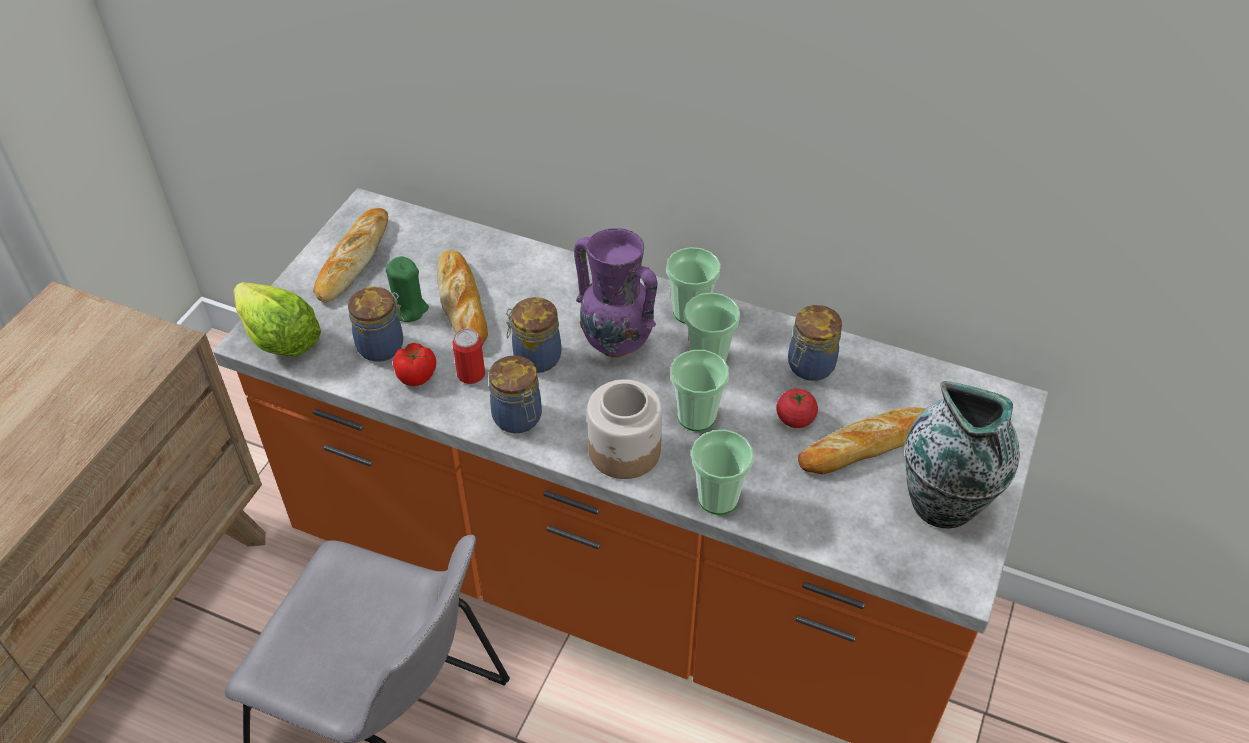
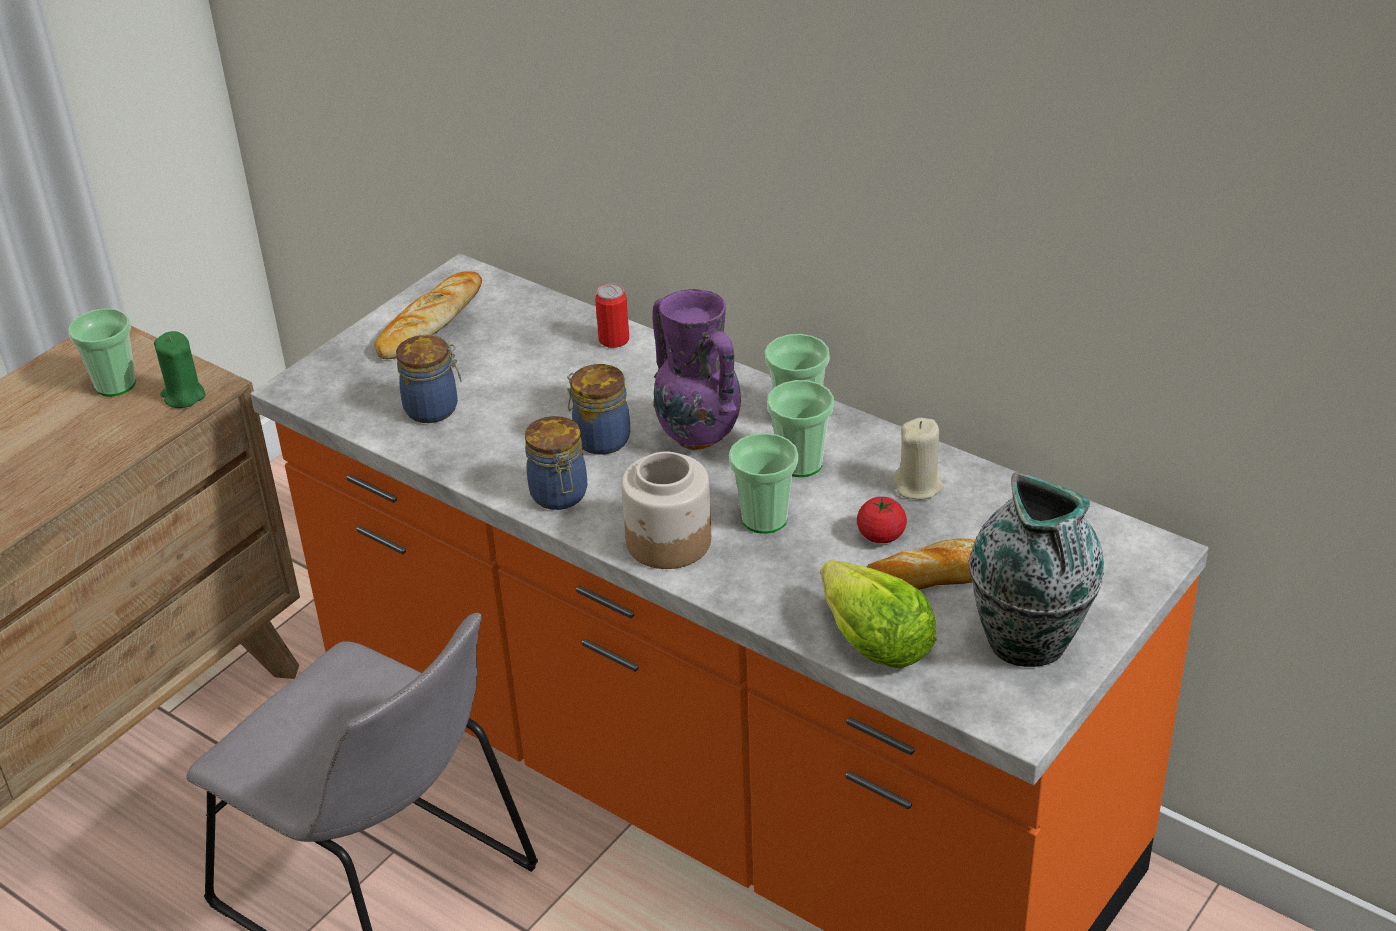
camera: 15 degrees right, 10 degrees down
lettuce [234,282,321,357] -> lettuce moved to [821,560,936,668]
green candle [386,256,429,322] -> green candle moved to [154,331,206,408]
tomato [393,343,436,386] -> none
bread [437,250,488,346] -> none
can [452,328,485,384] -> can moved to [595,283,629,348]
cup [691,430,754,515] -> cup moved to [68,308,136,396]
jar [788,305,842,381] -> beige candle [894,418,944,500]

